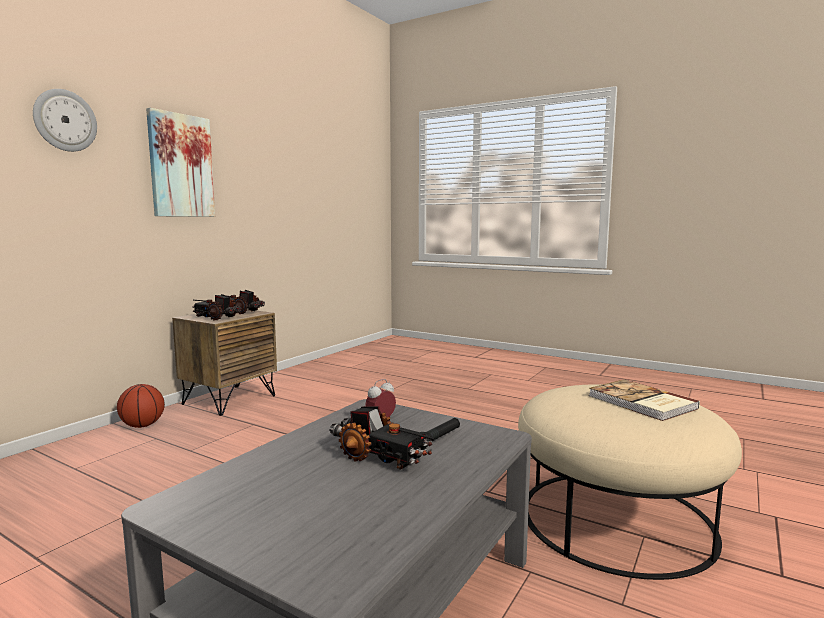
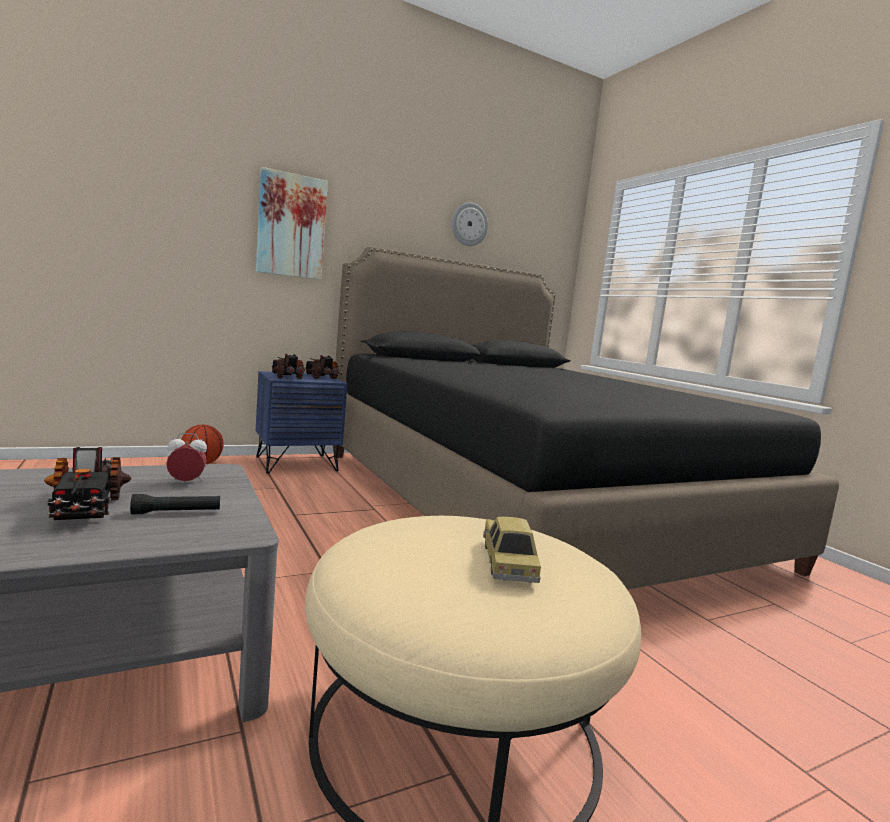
camera: 30 degrees right, 0 degrees up
wall clock [33,89,97,152] -> wall clock moved to [452,202,488,246]
brown nightstand [172,310,277,416] -> blue nightstand [256,371,347,474]
book [589,379,700,421] -> toy car [483,517,541,583]
none -> black bed [334,247,839,590]

